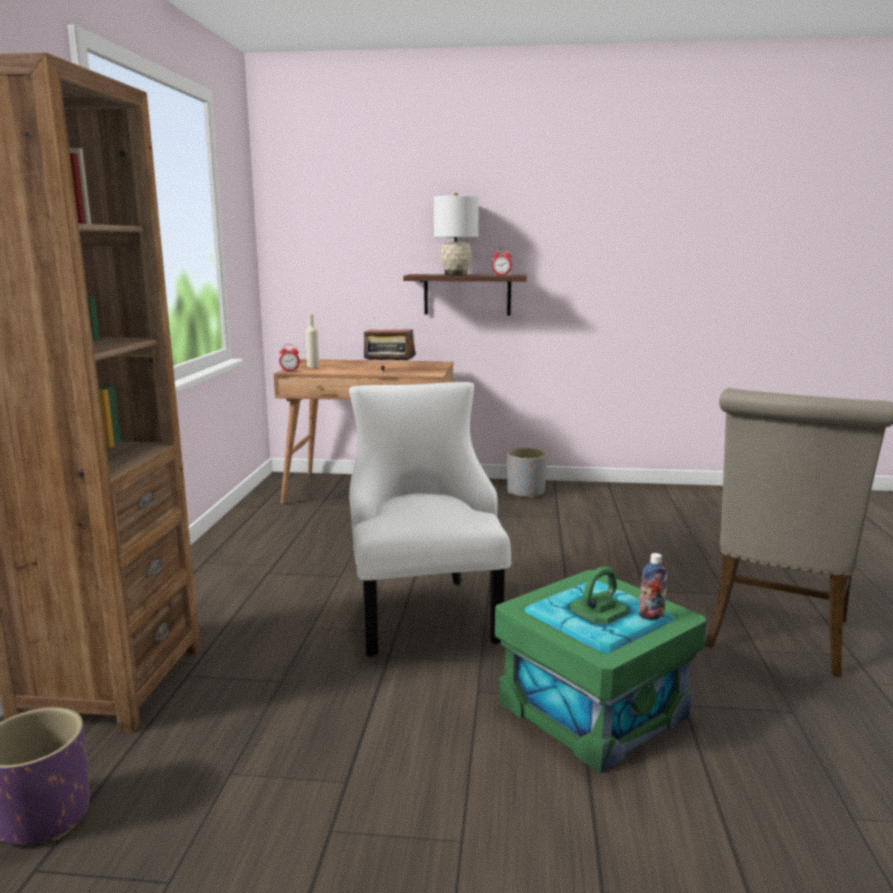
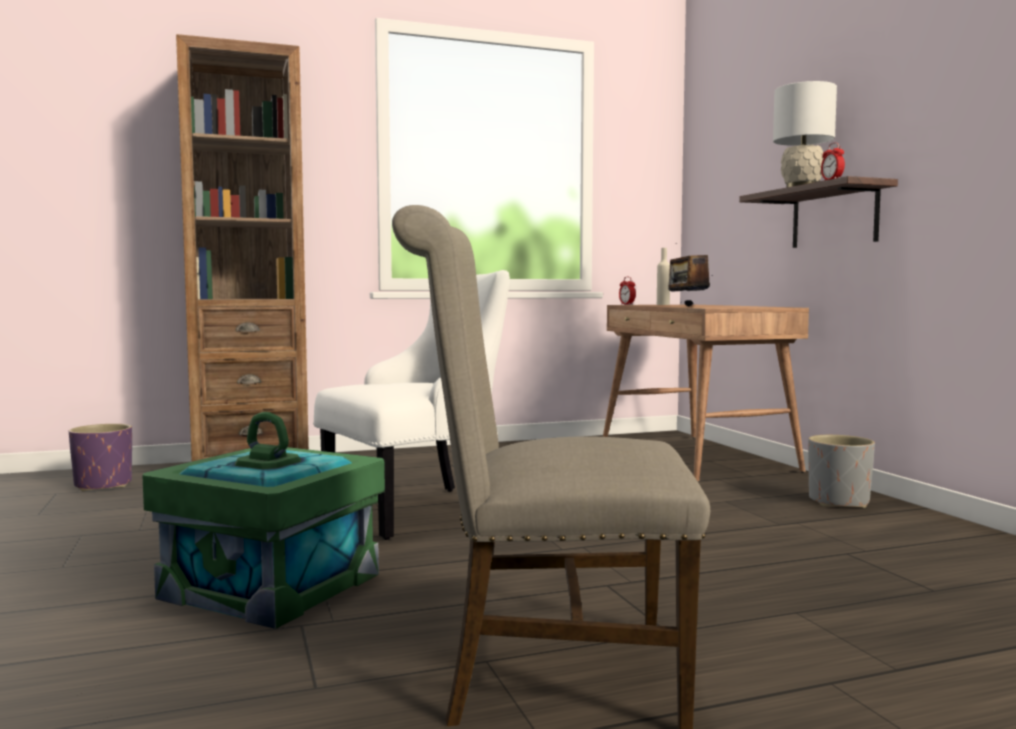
camera: 65 degrees right, 10 degrees down
bottle [639,553,668,620] -> none

